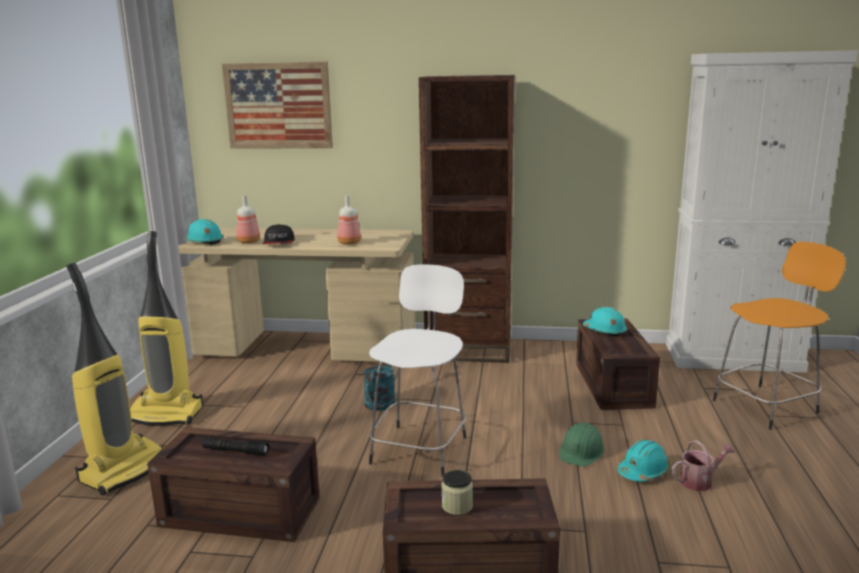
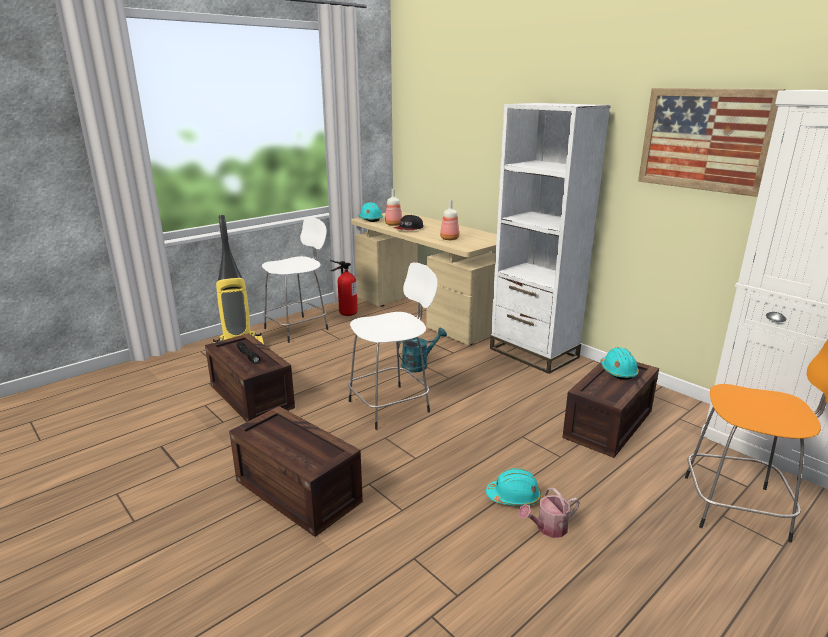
camera: 40 degrees right, 5 degrees up
vacuum cleaner [130,231,203,426] -> white stool [262,217,328,343]
picture [222,62,333,149] -> picture moved to [638,88,786,197]
brown bookcase [419,75,515,363] -> white bookcase [490,103,611,374]
jar [442,470,473,515] -> none
green hard hat [559,422,604,467] -> none
watering can [671,440,735,491] -> watering can turned 135 degrees clockwise [518,488,580,538]
none -> fire extinguisher [330,260,358,316]

